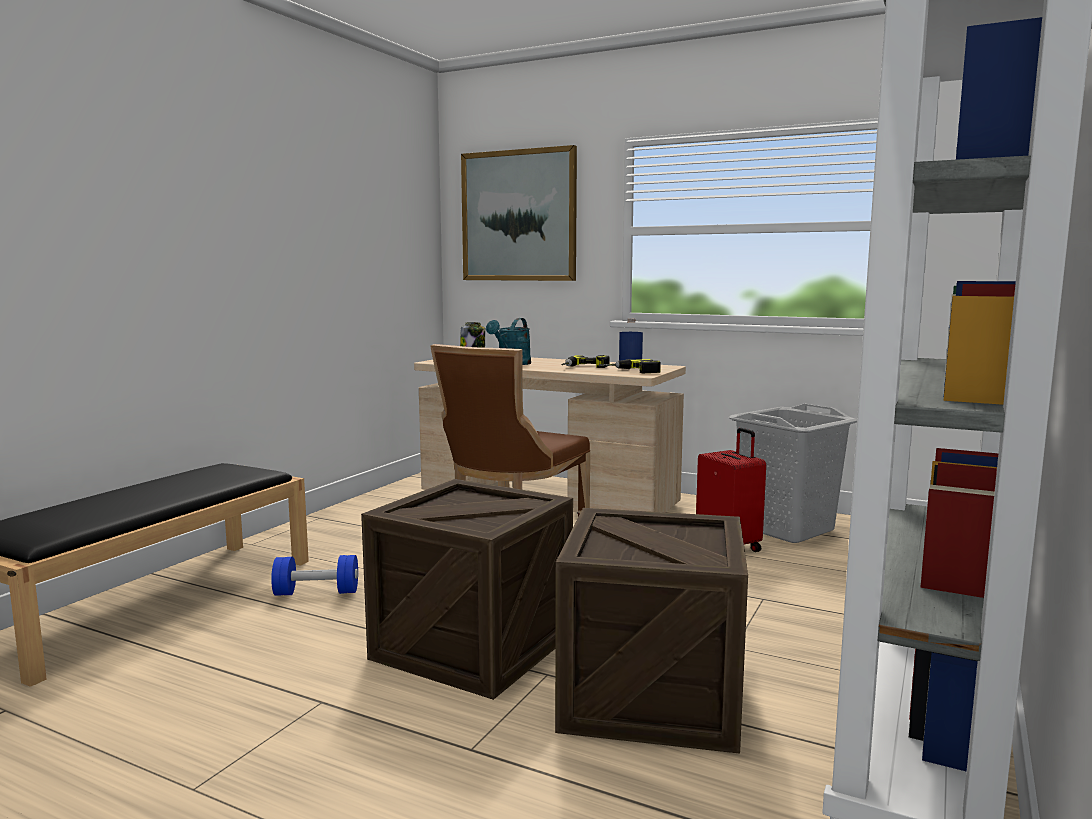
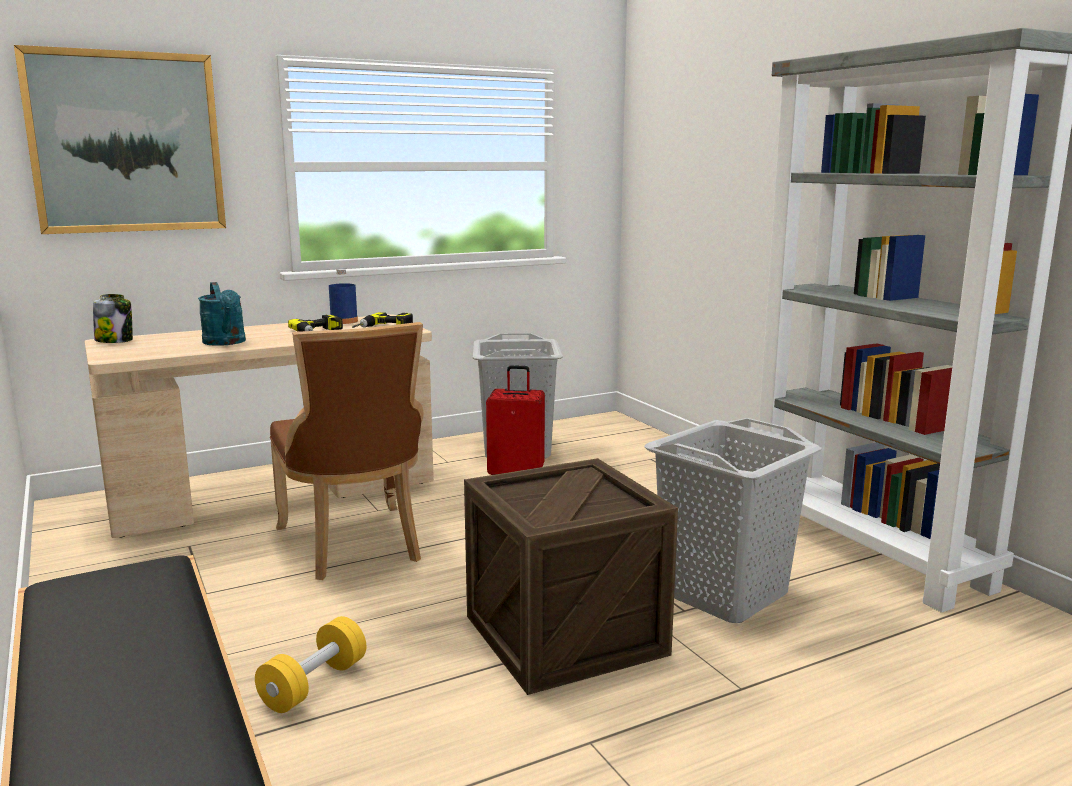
camera: 55 degrees left, 5 degrees up
blue dumbbell [271,555,358,596] -> yellow dumbbell [255,616,366,713]
crate [555,508,748,754] -> grey laundry basket [644,418,822,623]

